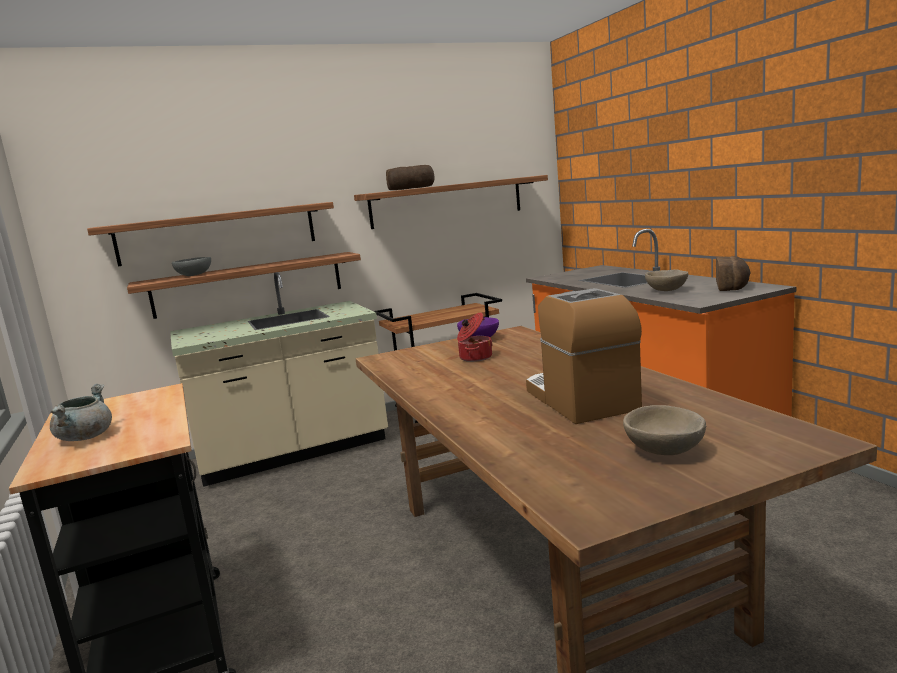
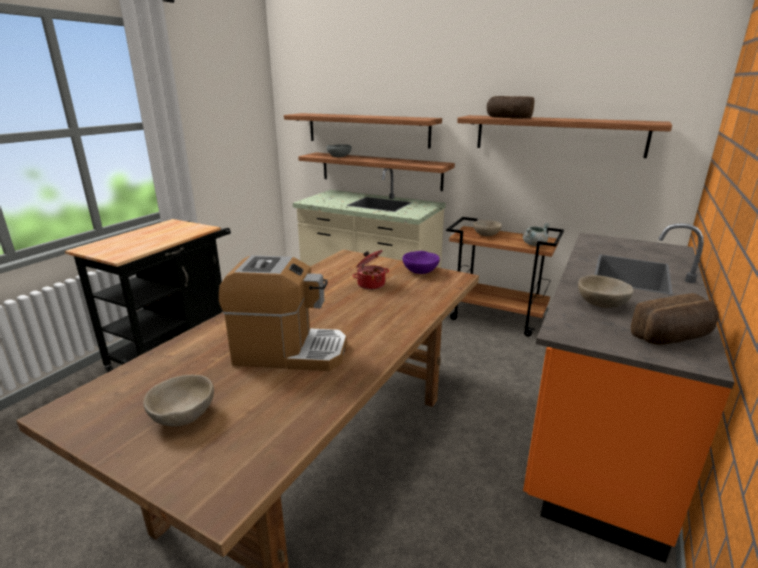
camera: 50 degrees right, 10 degrees up
grey cooking pot [50,384,112,441] -> grey cooking pot moved to [523,223,550,246]
coffee machine [526,288,642,424] -> coffee machine turned 60 degrees clockwise [219,255,347,371]
none -> beige bowl [473,220,502,236]

